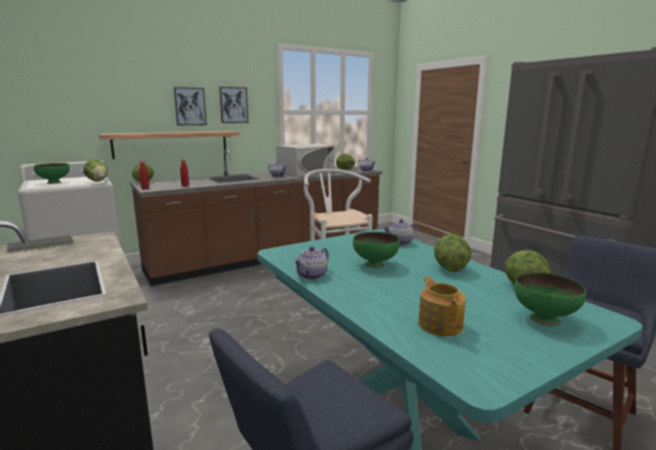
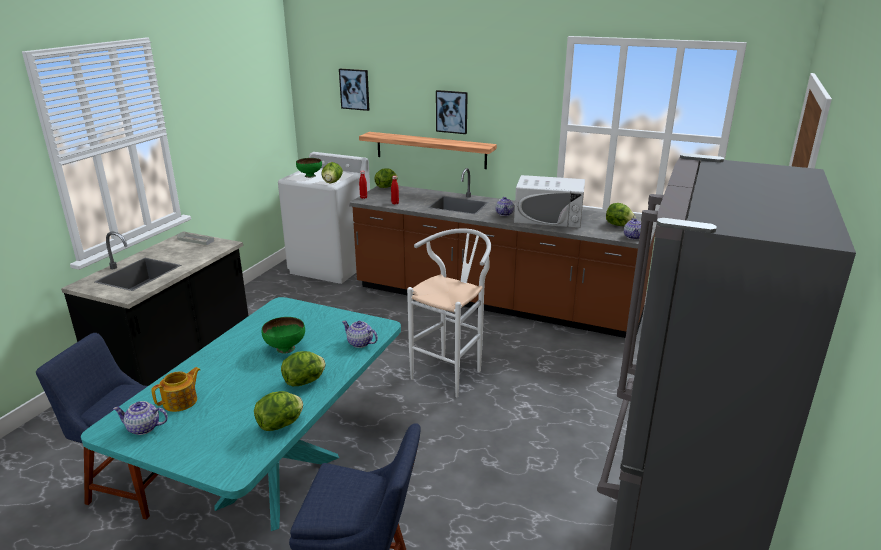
camera: 55 degrees right, 10 degrees up
picture [219,87,248,123] -> picture moved to [339,69,369,111]
teapot [294,246,329,280] -> teapot moved to [113,401,168,435]
green bowl [514,272,586,326] -> none

